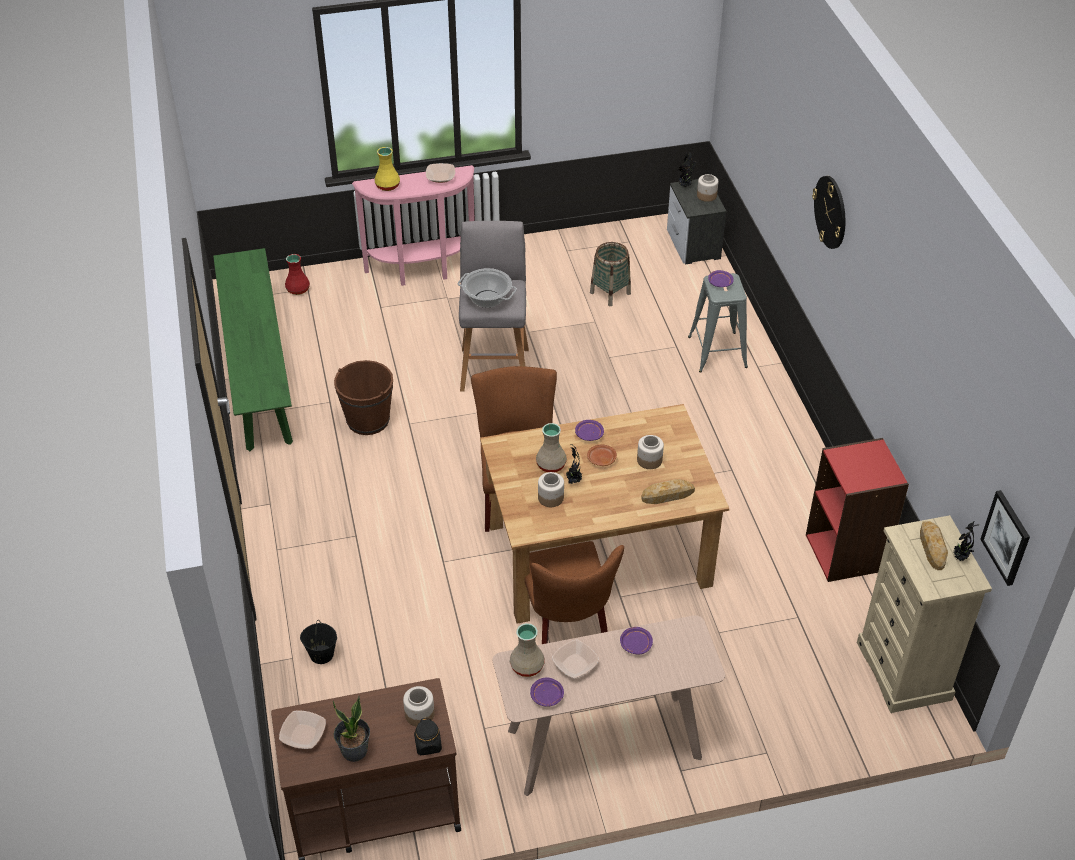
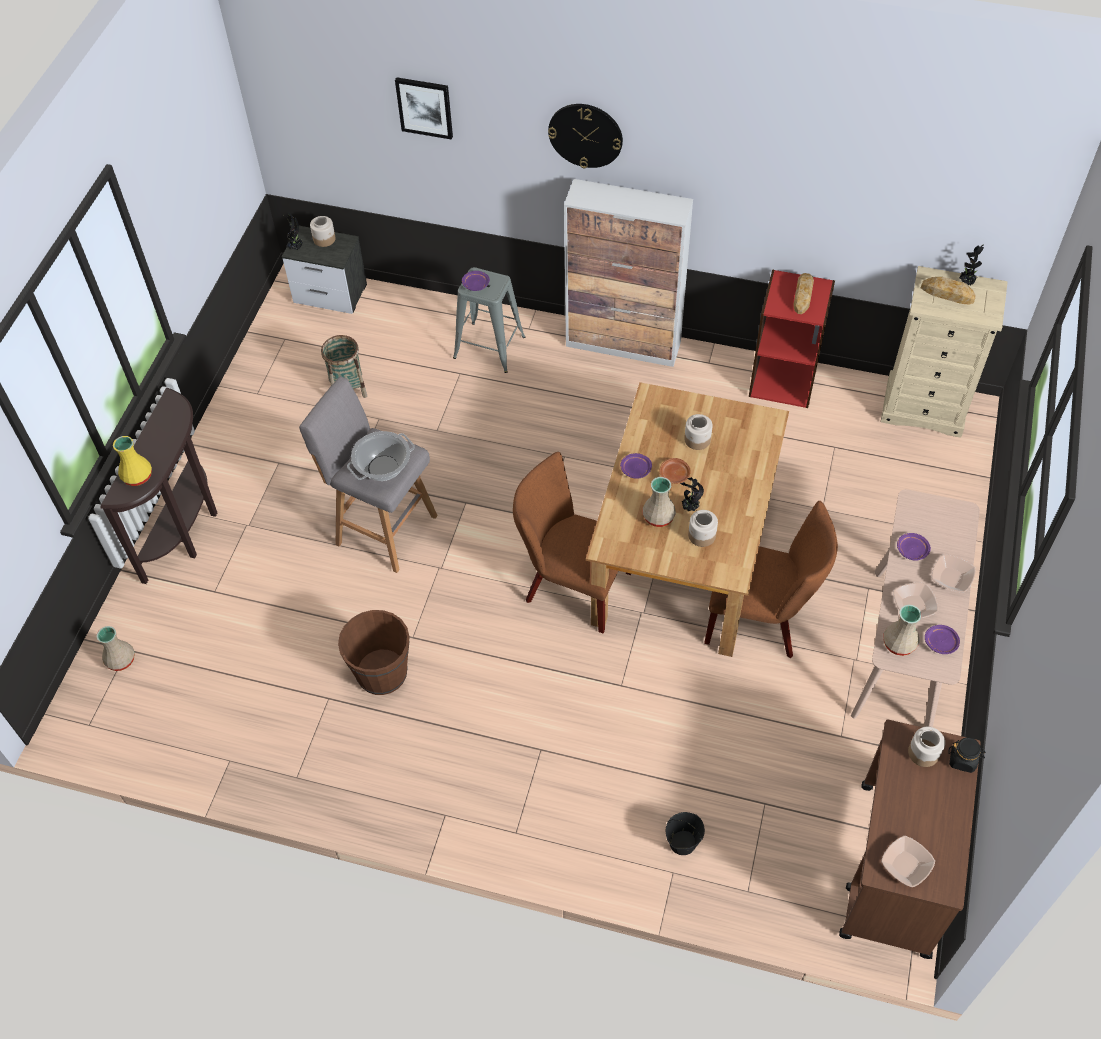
camera: 60 degrees left, 10 degrees up
green bench [213,248,293,451] -> none
red vase [285,254,310,295] -> beige vase [96,626,135,671]
potted plant [333,695,370,762] -> none
pink console table [352,165,475,286] -> brown console table [100,388,217,584]
bowl [426,163,455,183] -> bowl moved to [932,554,976,592]
bread [641,479,695,504] -> bread moved to [793,273,814,314]
picture [980,490,1030,586] -> picture moved to [395,77,453,140]
none -> cabinet [564,179,693,367]

